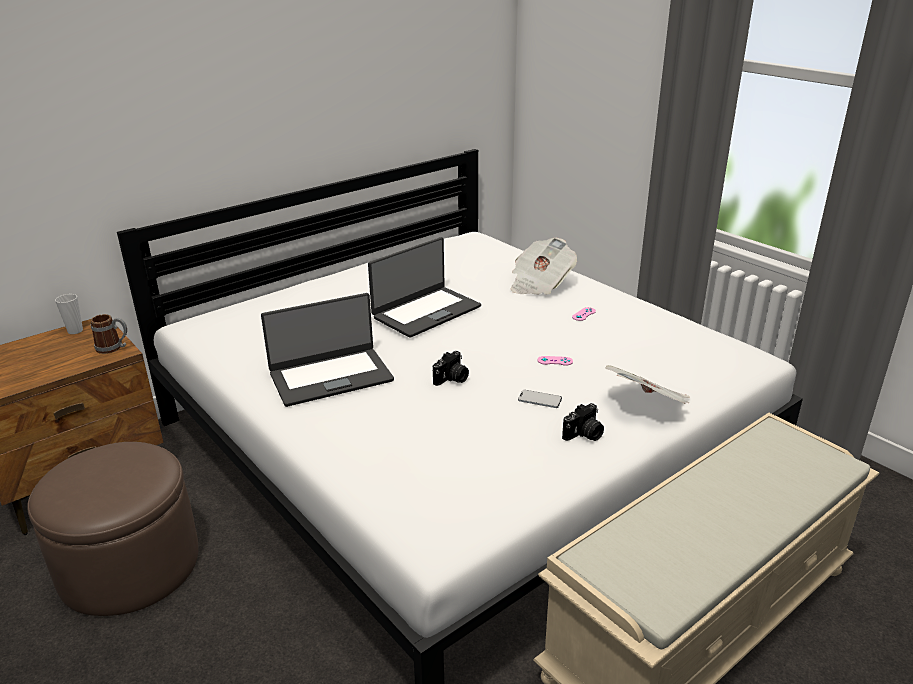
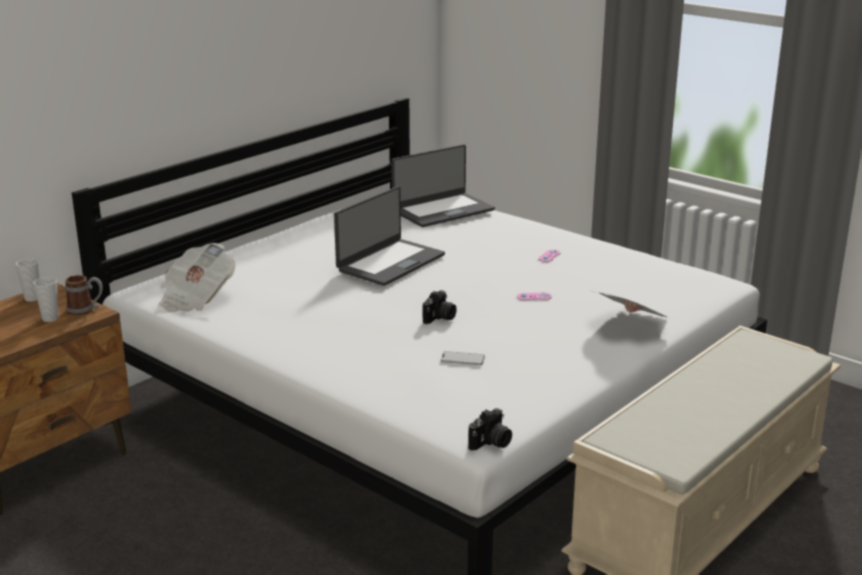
camera: 10 degrees left, 5 degrees down
brown ottoman [27,442,199,616] -> none
laptop [261,293,394,407] -> laptop moved to [391,144,495,227]
newspaper [511,238,577,295] -> newspaper moved to [157,243,235,312]
phone [518,390,562,408] -> phone moved to [441,351,485,365]
camera [562,403,604,441] -> camera moved to [468,408,512,451]
none -> cup [33,277,59,322]

